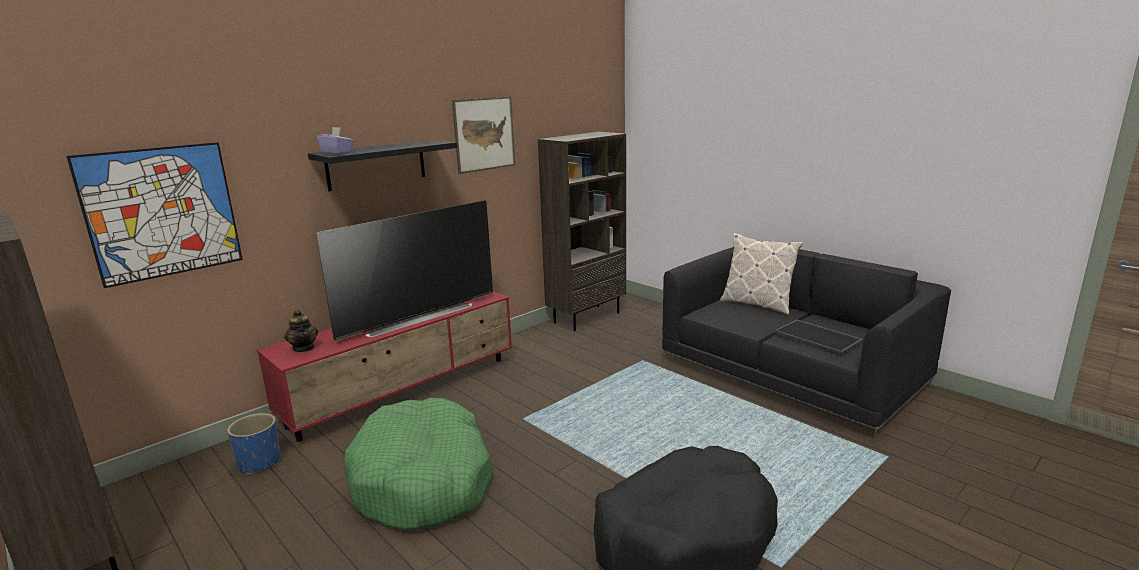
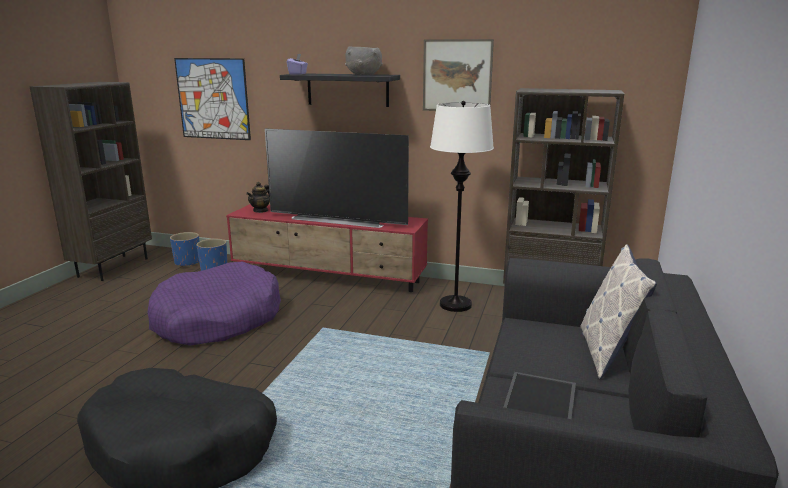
camera: 60 degrees right, 0 degrees up
green dog bed [344,398,493,530] -> purple dog bed [147,261,281,346]
none -> blue planter [170,232,200,267]
none -> grey bowl [345,47,383,75]
none -> white floor lamp [430,101,494,312]

